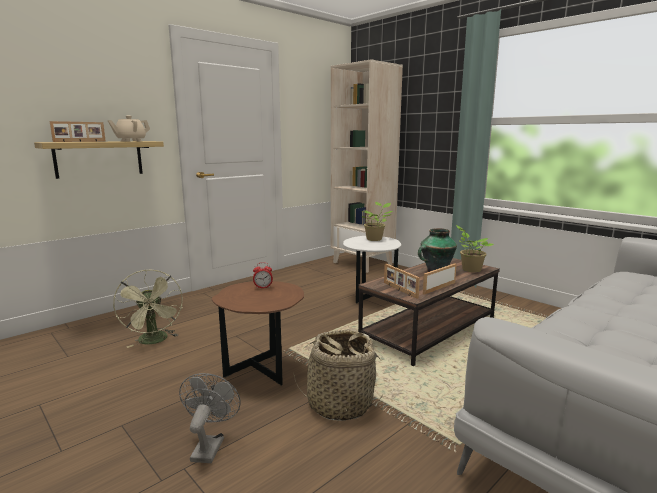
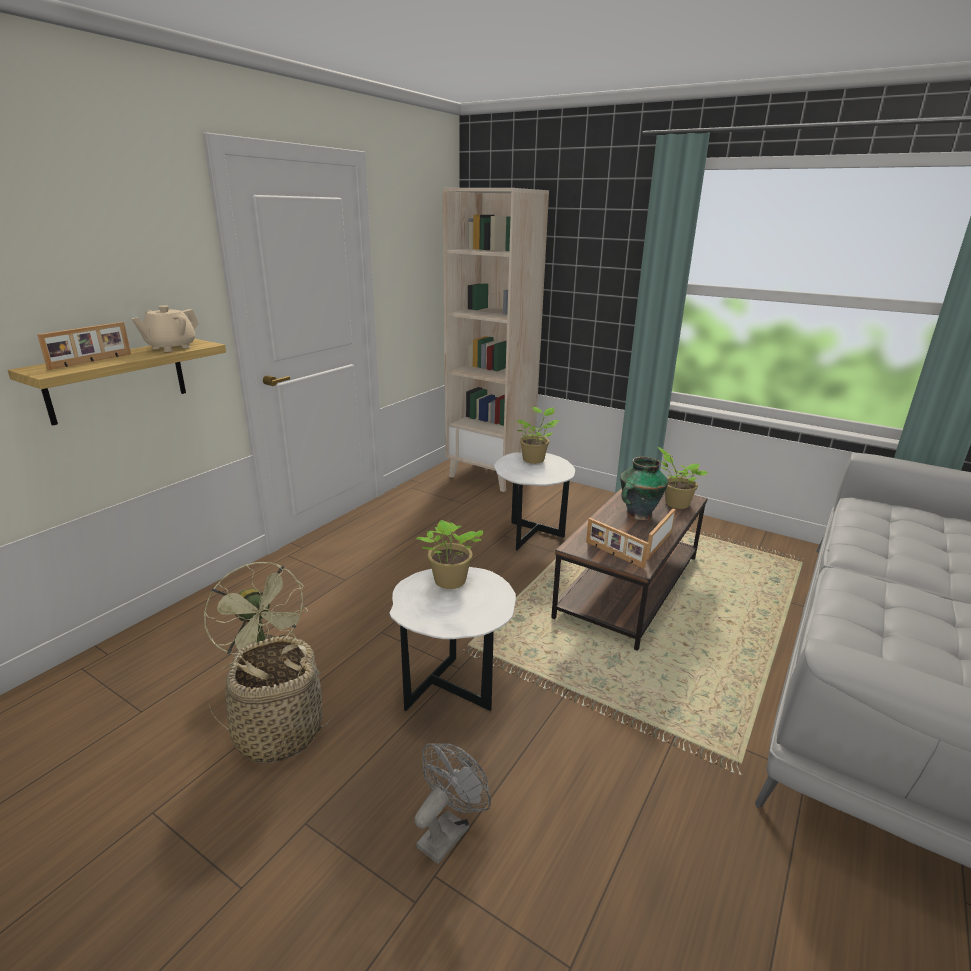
camera: 15 degrees left, 10 degrees up
grey fan [179,373,241,463] -> grey fan turned 45 degrees clockwise [414,743,491,864]
brown side table [212,281,304,386] -> white side table [389,567,516,711]
alarm clock [253,262,273,289] -> potted plant [416,520,483,589]
basket [294,330,382,421] -> basket moved to [208,636,334,763]

